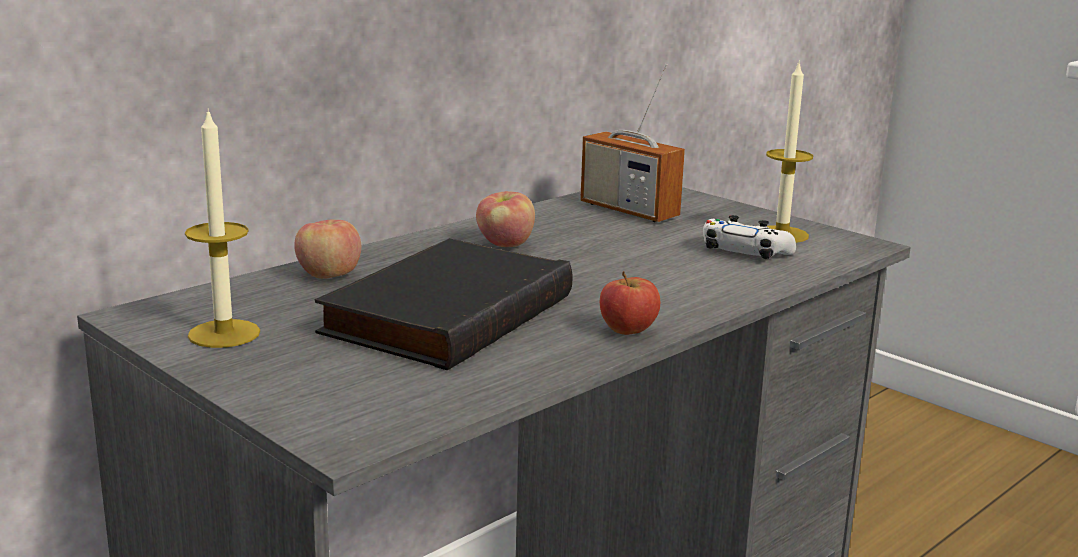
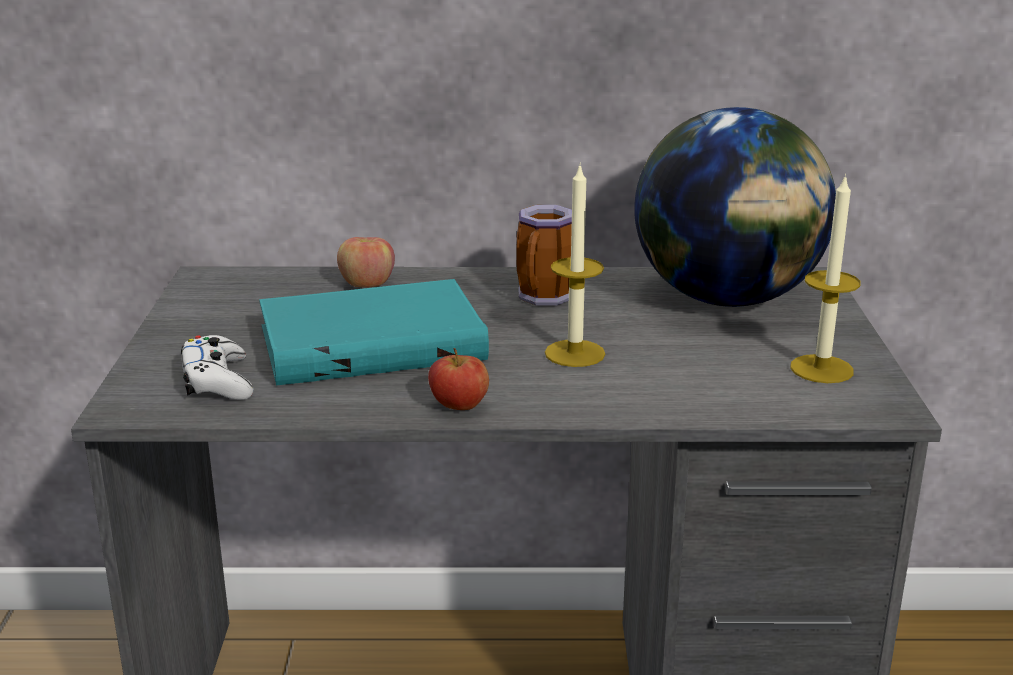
camera: 45 degrees right, 5 degrees up
candle [185,108,260,348] -> candle moved to [545,163,605,367]
black book [314,238,573,370] -> turquoise book [259,279,489,385]
apple [476,191,535,247] -> mug [517,205,572,306]
radio [580,64,685,222] -> globe [634,107,836,307]
white game controller [703,215,796,259] -> white game controller moved to [181,335,253,400]

